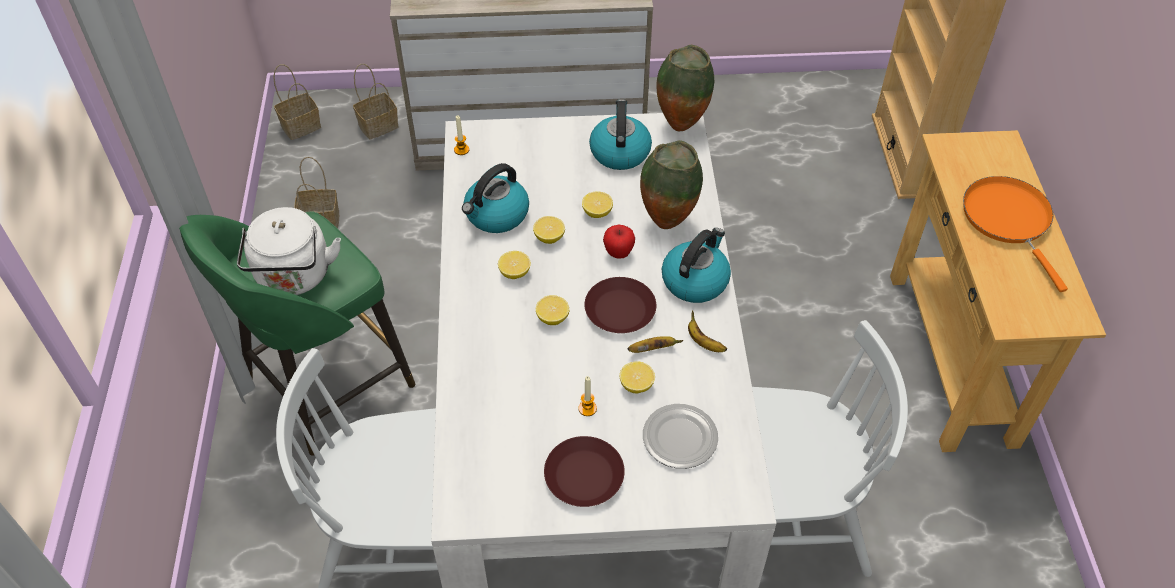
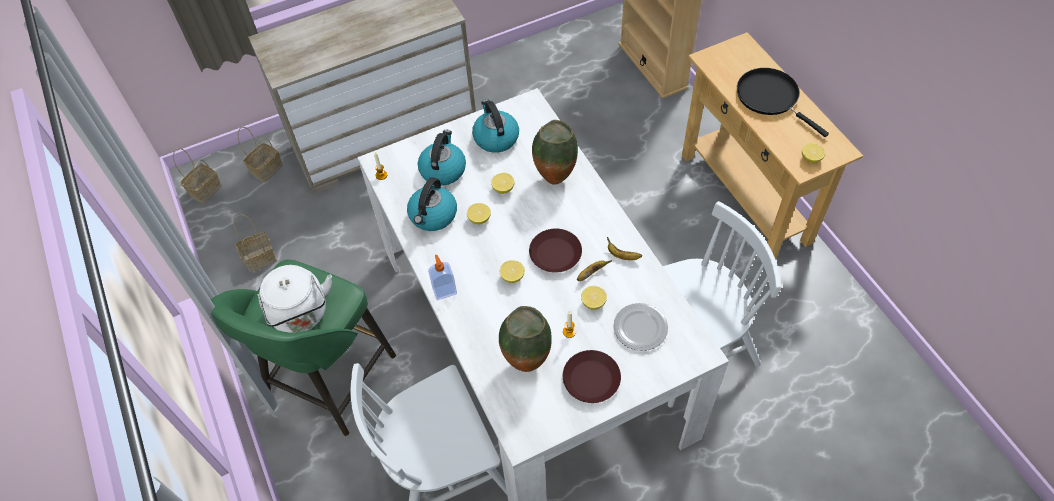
camera: 20 degrees left, 5 degrees up
lemon [498,251,531,279] -> lemon moved to [802,143,825,163]
apple [603,224,635,259] -> none
vase [656,45,714,131] -> vase moved to [499,306,552,372]
kettle [662,228,731,303] -> kettle moved to [418,130,466,186]
orange frying pan [963,176,1068,292] -> black frying pan [737,68,829,137]
none -> soap dispenser [428,255,457,300]

